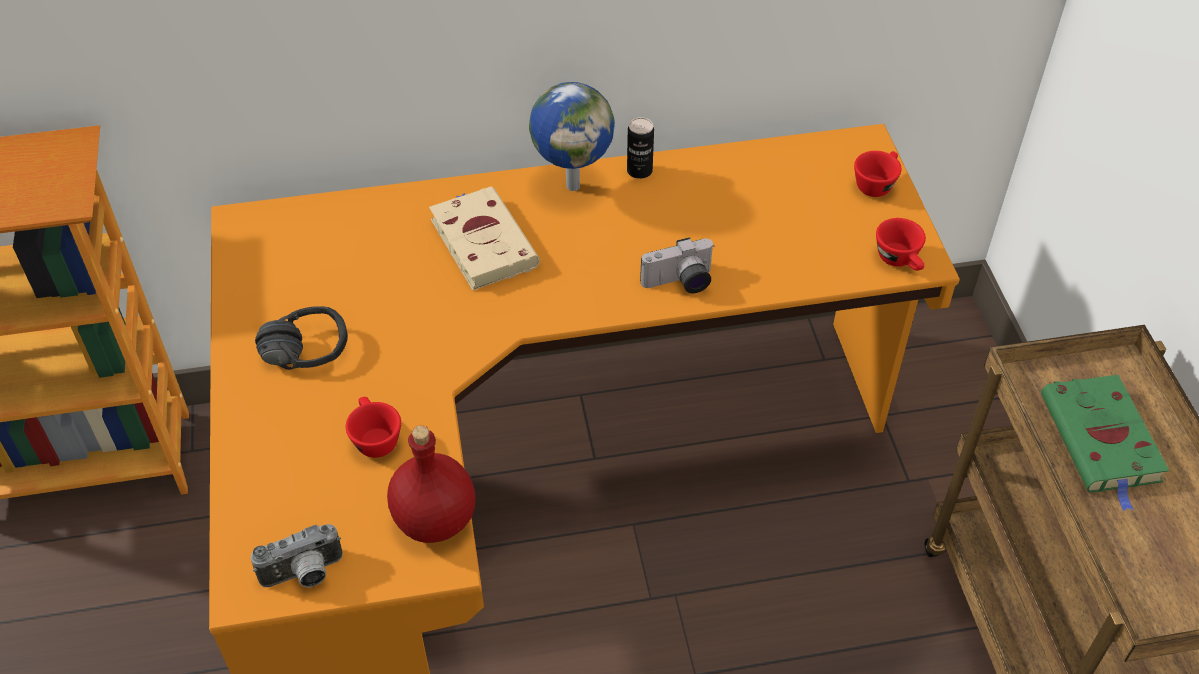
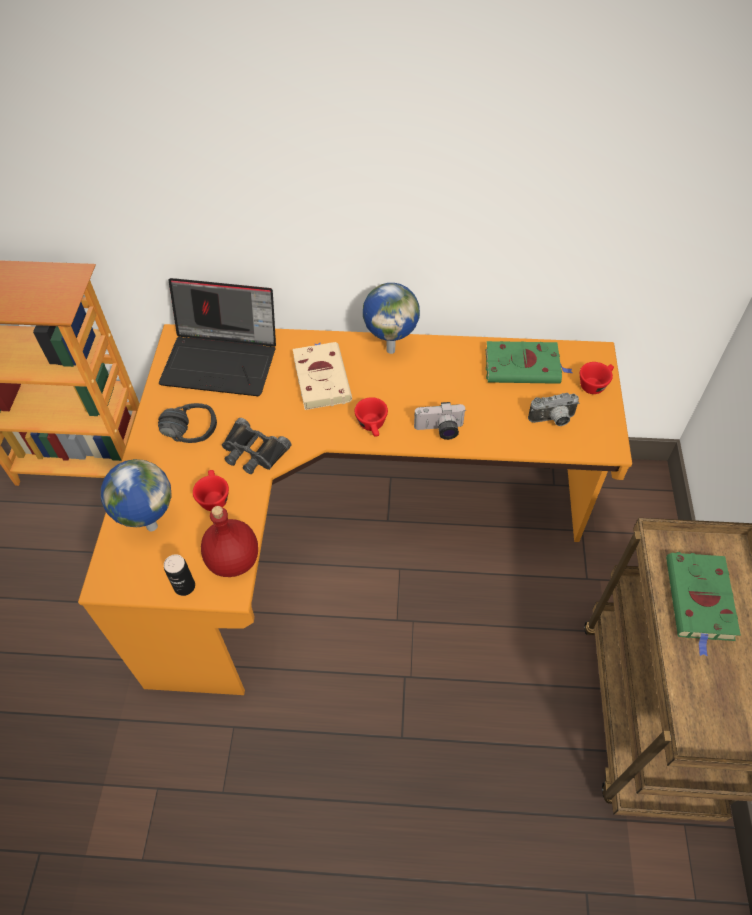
camera: 15 degrees right, 5 degrees up
camera [251,524,343,587] -> camera moved to [528,393,579,426]
can [627,117,654,179] -> can moved to [164,554,195,596]
red cup [876,218,926,271] -> red cup moved to [355,397,388,437]
none -> globe [101,459,171,531]
none -> laptop [159,278,276,396]
none -> black binoculars [222,418,291,474]
none -> green book [486,341,573,384]

